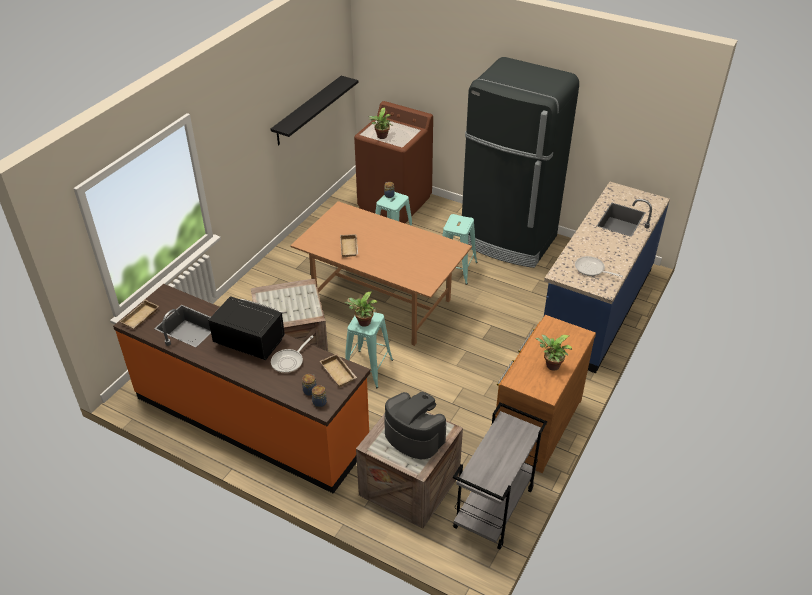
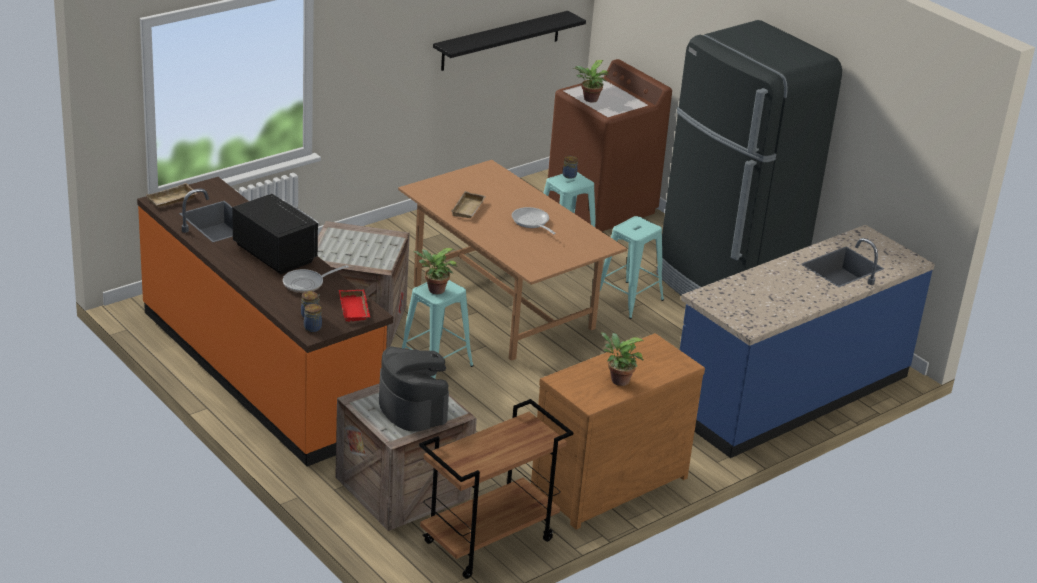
camera: 20 degrees right, 10 degrees down
beige tray [320,354,357,387] -> red tray [339,290,370,322]
grey cart [453,403,547,549] -> brown cart [419,399,573,579]
frying pan [575,256,623,277] -> frying pan moved to [512,207,556,234]

